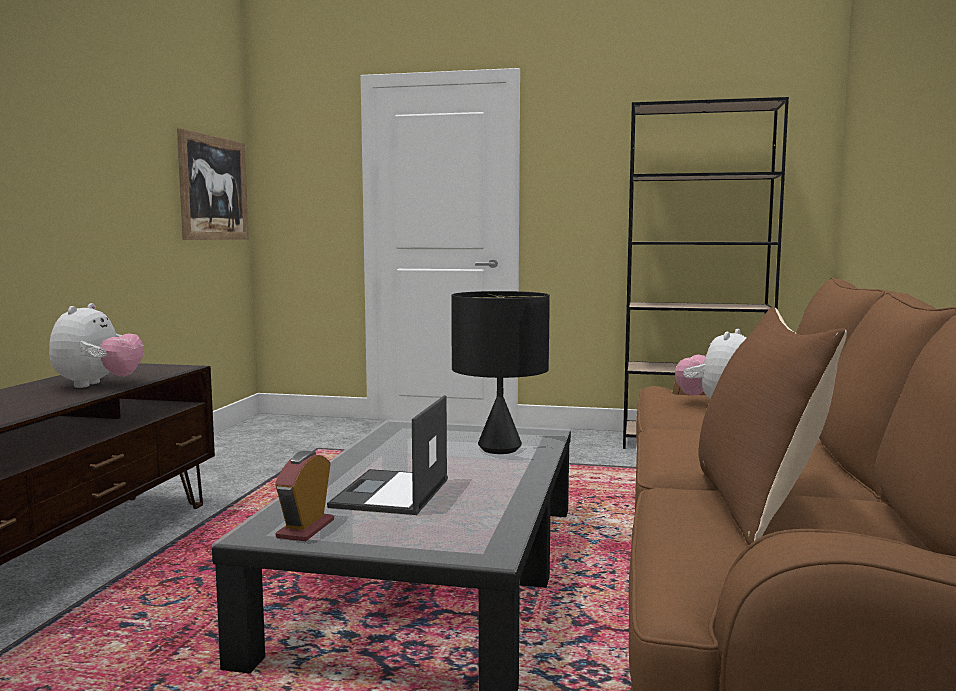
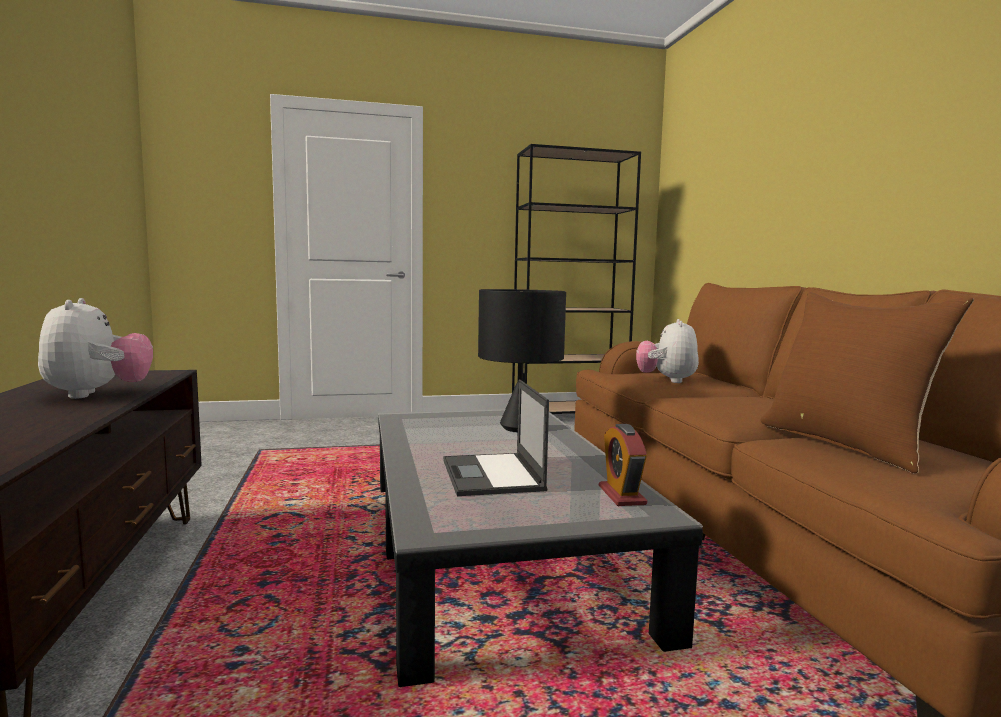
camera: 25 degrees left, 0 degrees up
picture [177,128,249,240] -> none
alarm clock [275,451,334,541] -> alarm clock moved to [599,424,647,506]

